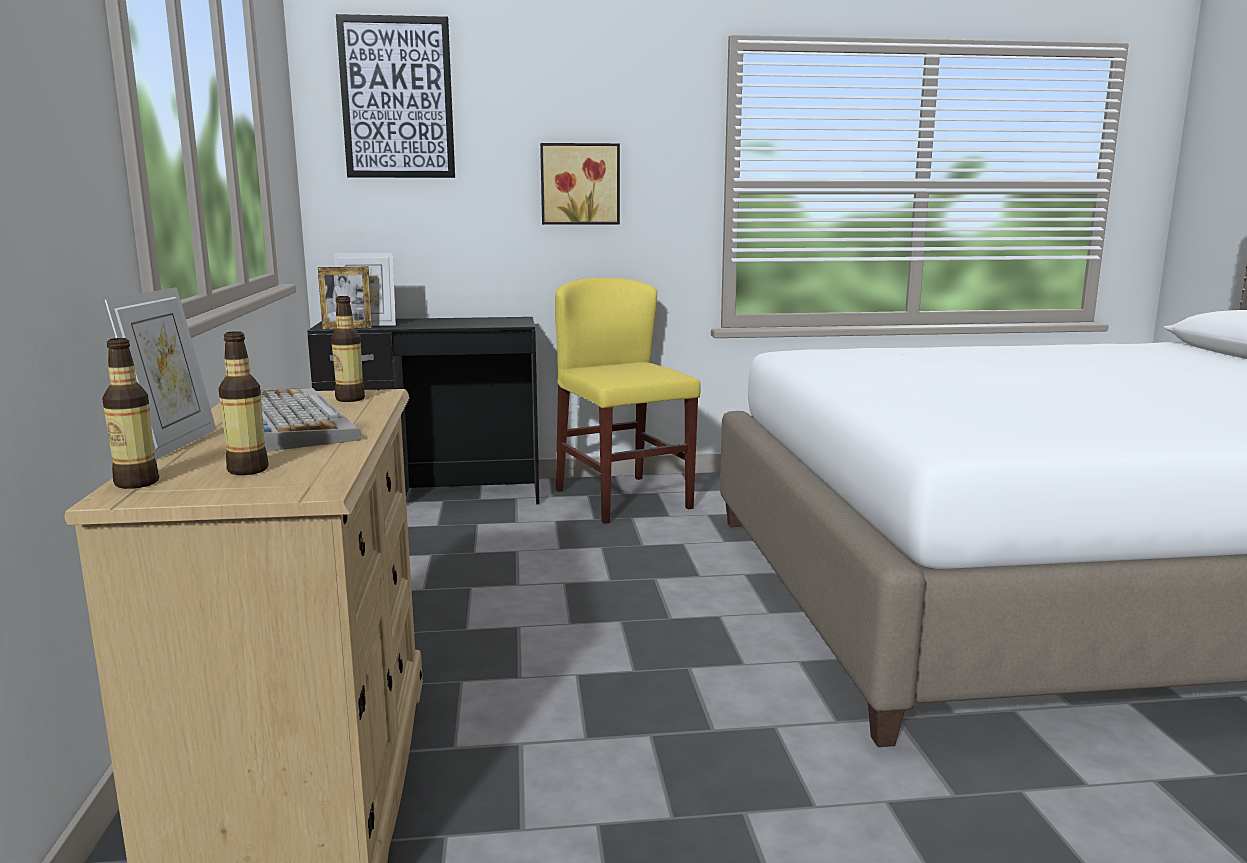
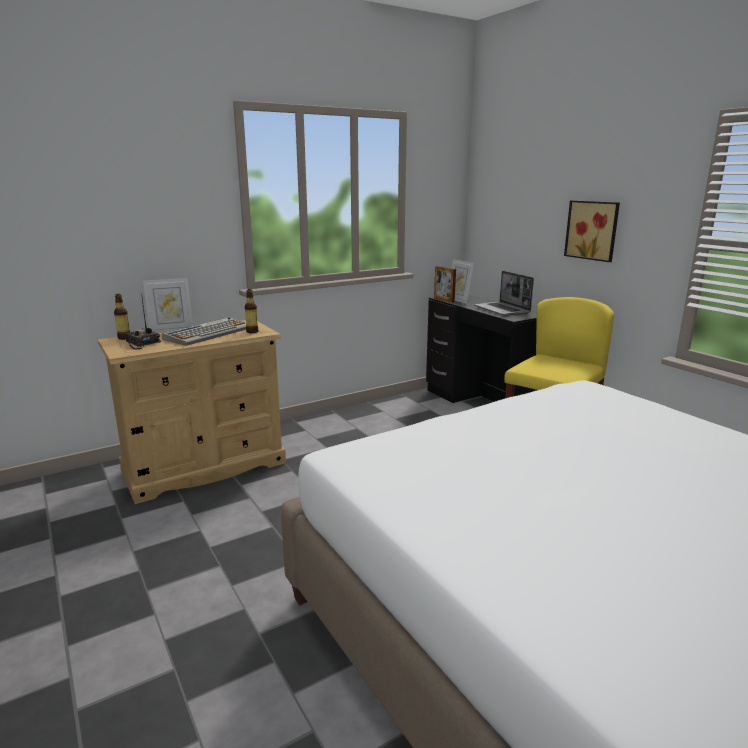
camera: 65 degrees right, 5 degrees up
bottle [219,331,269,475] -> radio [125,293,161,350]
picture [336,14,455,178] -> none
none -> laptop [474,271,534,316]

